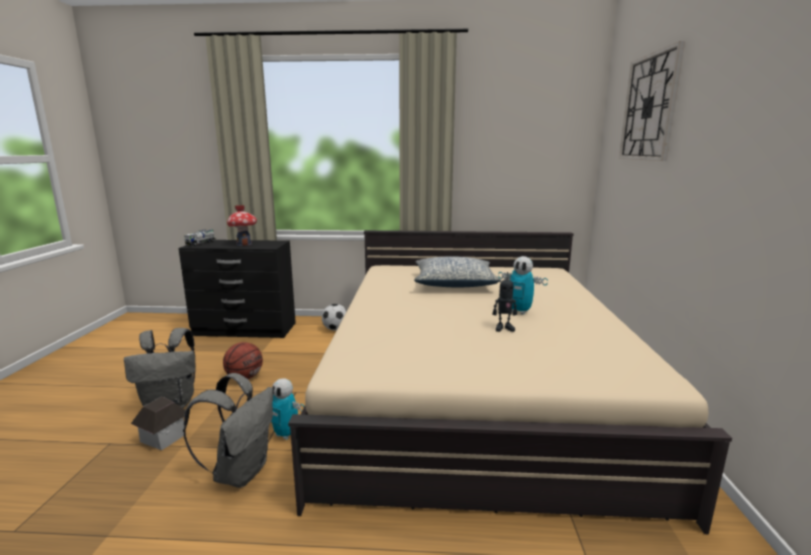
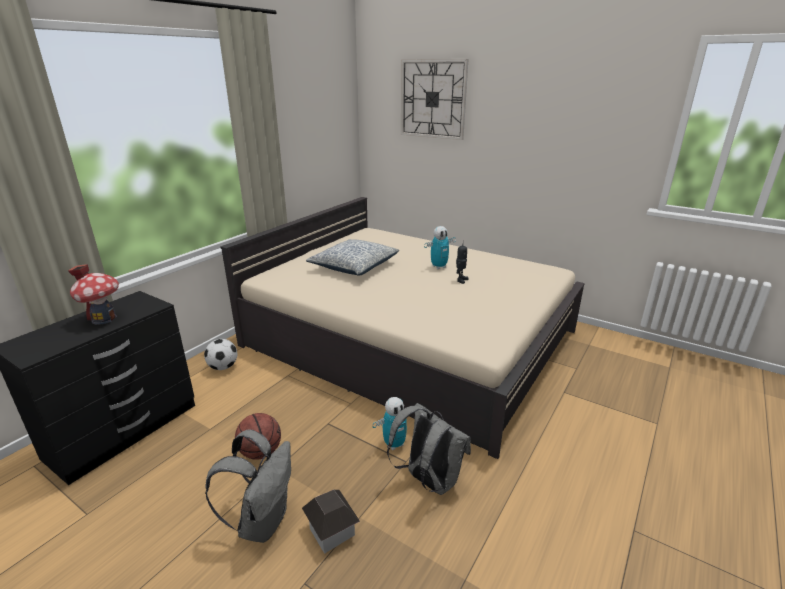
camera: 60 degrees left, 10 degrees up
toy truck [184,229,216,246] -> none

